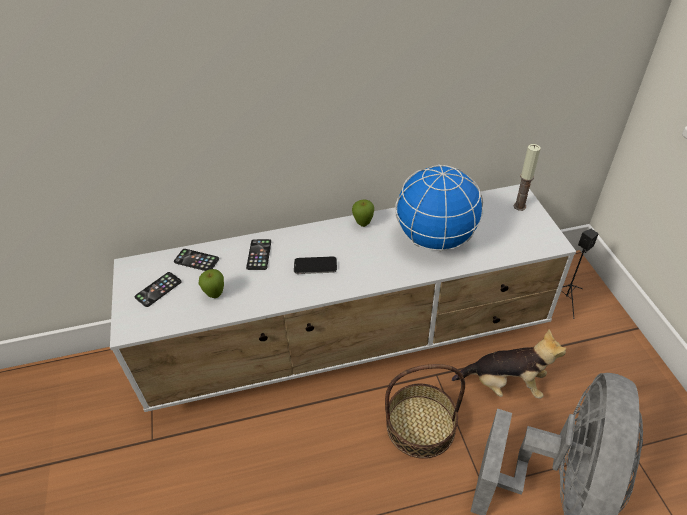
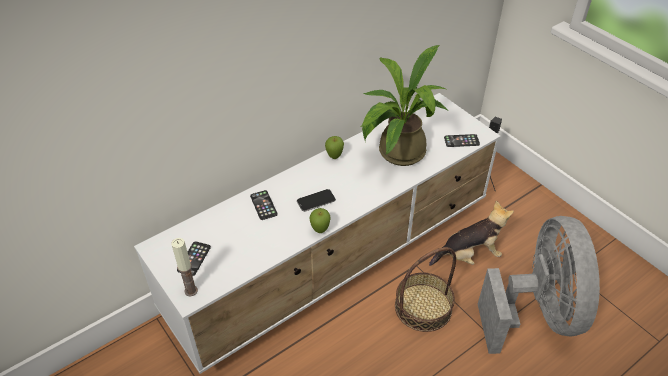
camera: 25 degrees left, 0 degrees up
phone [174,249,219,271] -> phone moved to [444,134,480,147]
apple [199,269,224,298] -> apple moved to [309,208,331,233]
globe [395,164,483,252] -> potted plant [360,45,447,166]
candle [514,144,541,211] -> candle moved to [171,238,198,297]

